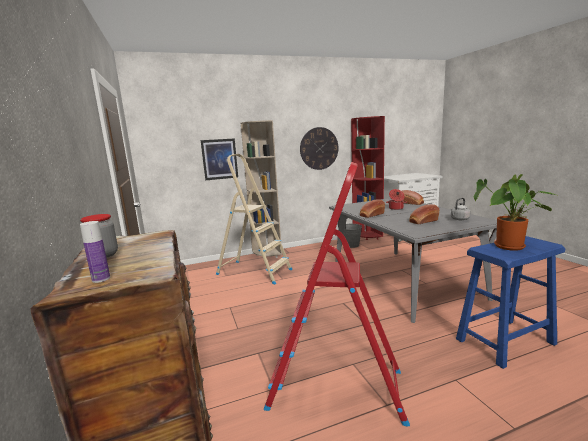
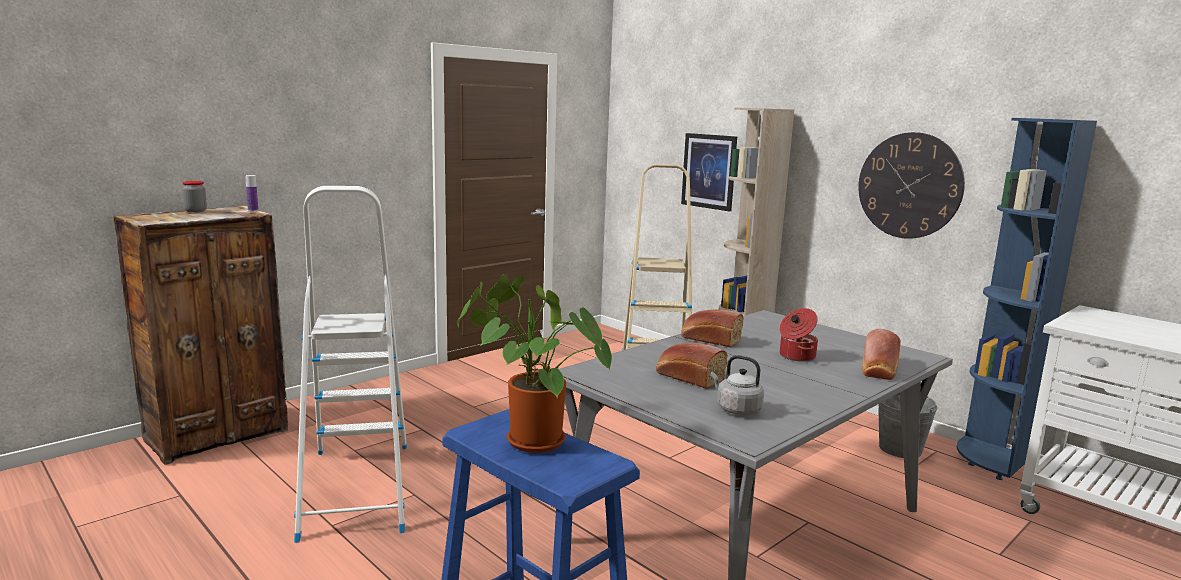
camera: 65 degrees right, 0 degrees up
bottle [80,221,110,283] -> bottle moved to [246,175,258,211]
red step ladder [264,162,410,426] -> white step ladder [294,186,407,543]
red bookcase [351,116,385,240] -> blue bookcase [957,118,1097,480]

